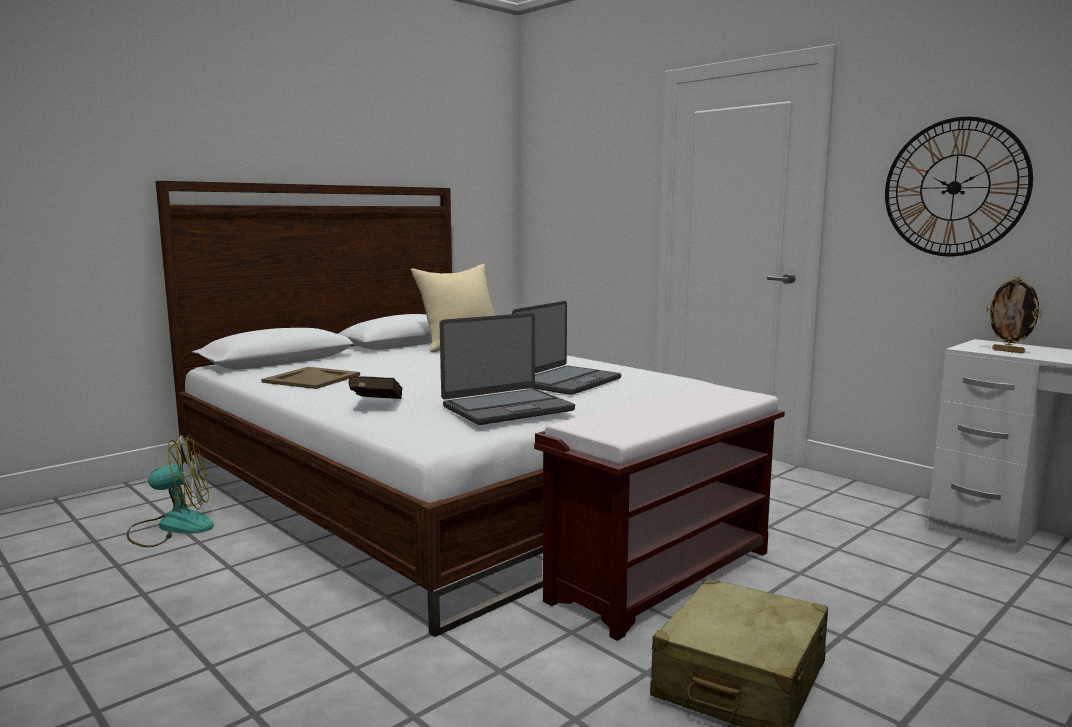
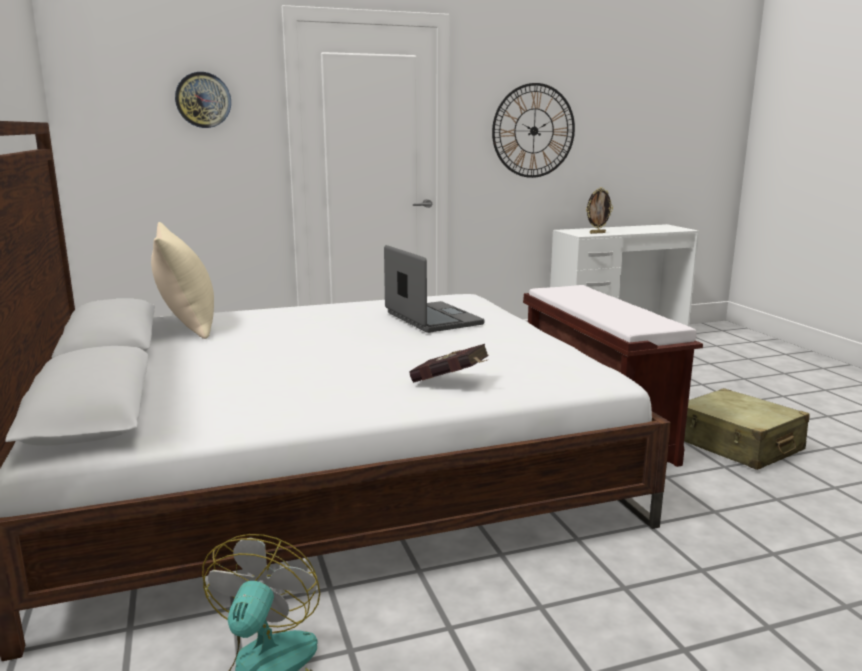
camera: 65 degrees left, 5 degrees up
beige tray [261,367,360,389] -> none
laptop [440,313,575,425] -> none
none -> wall clock [175,72,231,128]

